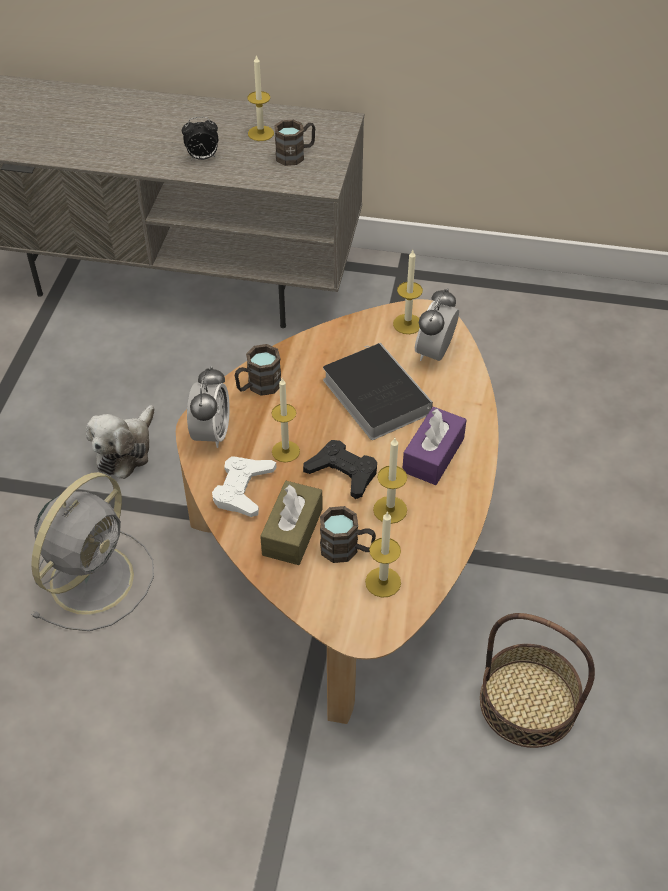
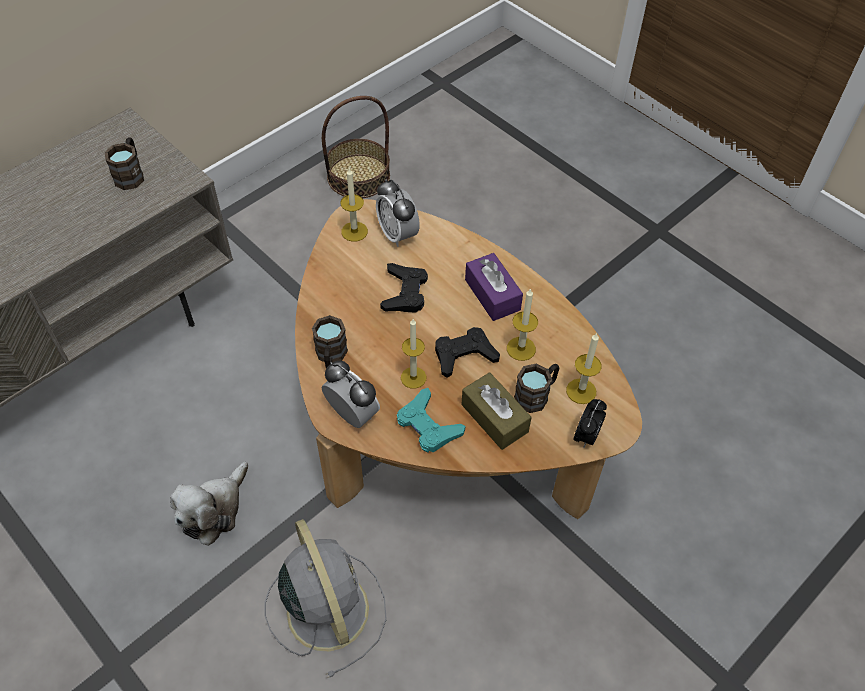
camera: 55 degrees left, 5 degrees up
plush toy [86,405,154,479] -> plush toy turned 60 degrees clockwise [170,462,248,546]
alarm clock [182,117,218,160] -> alarm clock moved to [573,399,607,447]
white game controller [212,456,277,517] -> turquoise game controller [397,388,465,453]
candle [247,54,274,141] -> none
book [323,343,433,440] -> black game controller [380,263,428,313]
basket [480,613,595,748] -> basket moved to [322,96,390,198]

